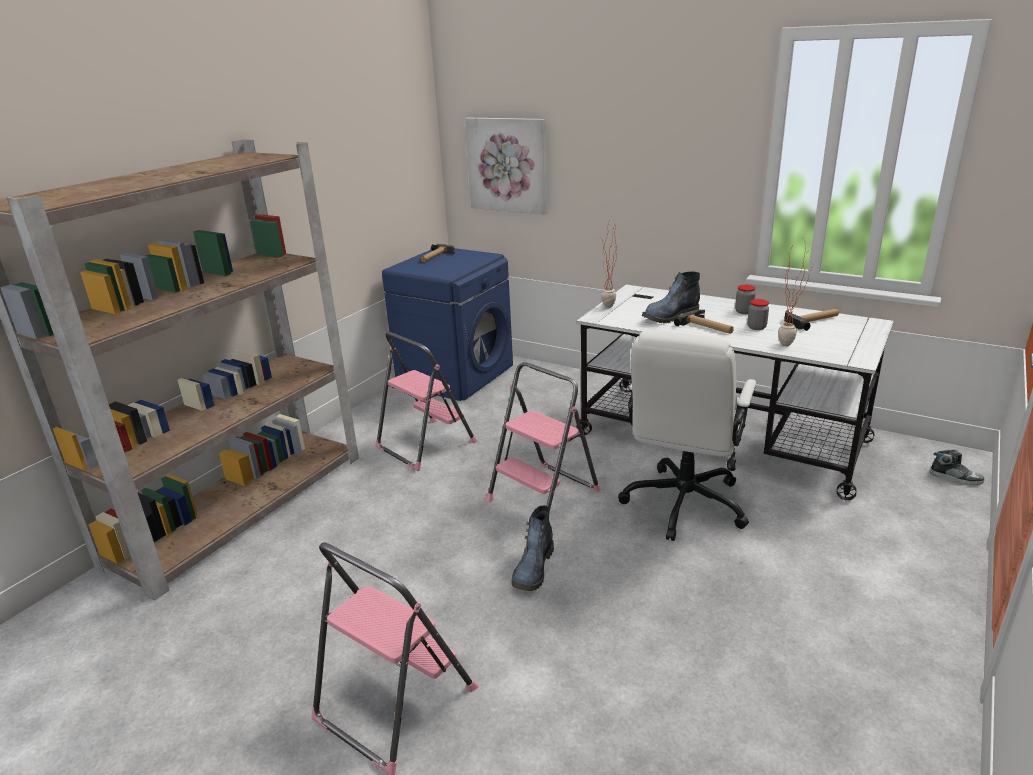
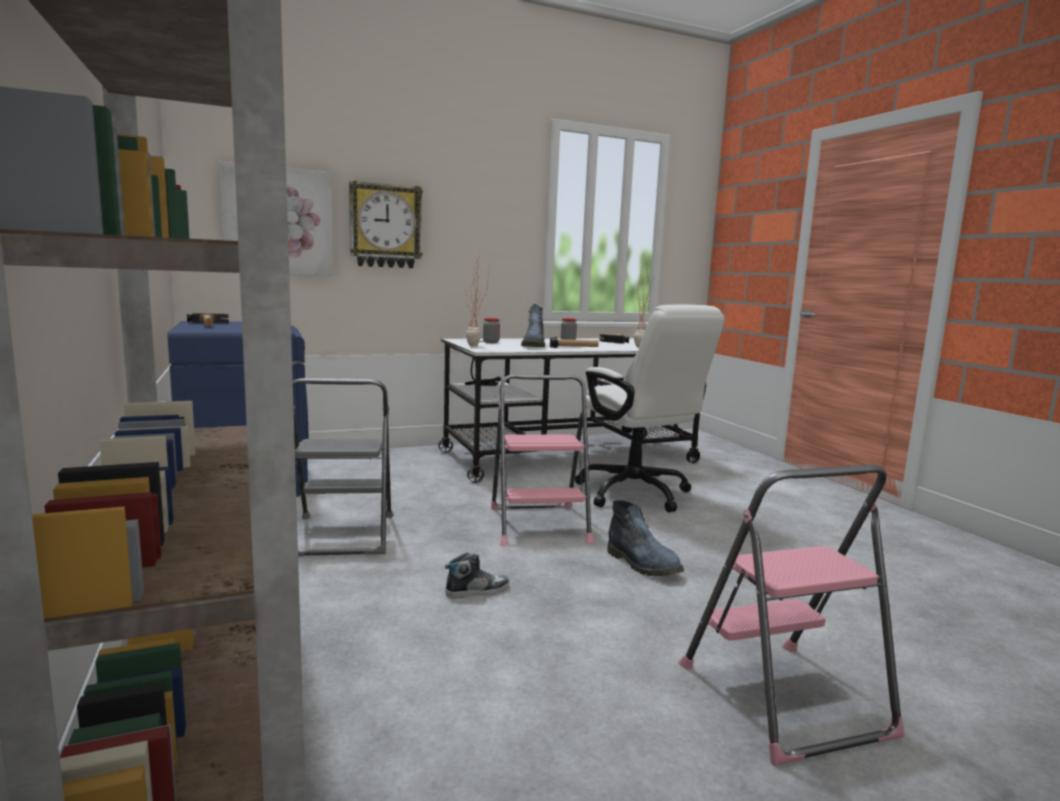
camera: 55 degrees left, 15 degrees down
pink step ladder [376,332,478,471] -> grey step ladder [293,378,394,556]
jar [747,299,769,330] -> jar moved to [483,318,500,343]
shoe [930,450,984,485] -> shoe moved to [445,553,509,599]
none -> wall clock [349,181,423,268]

